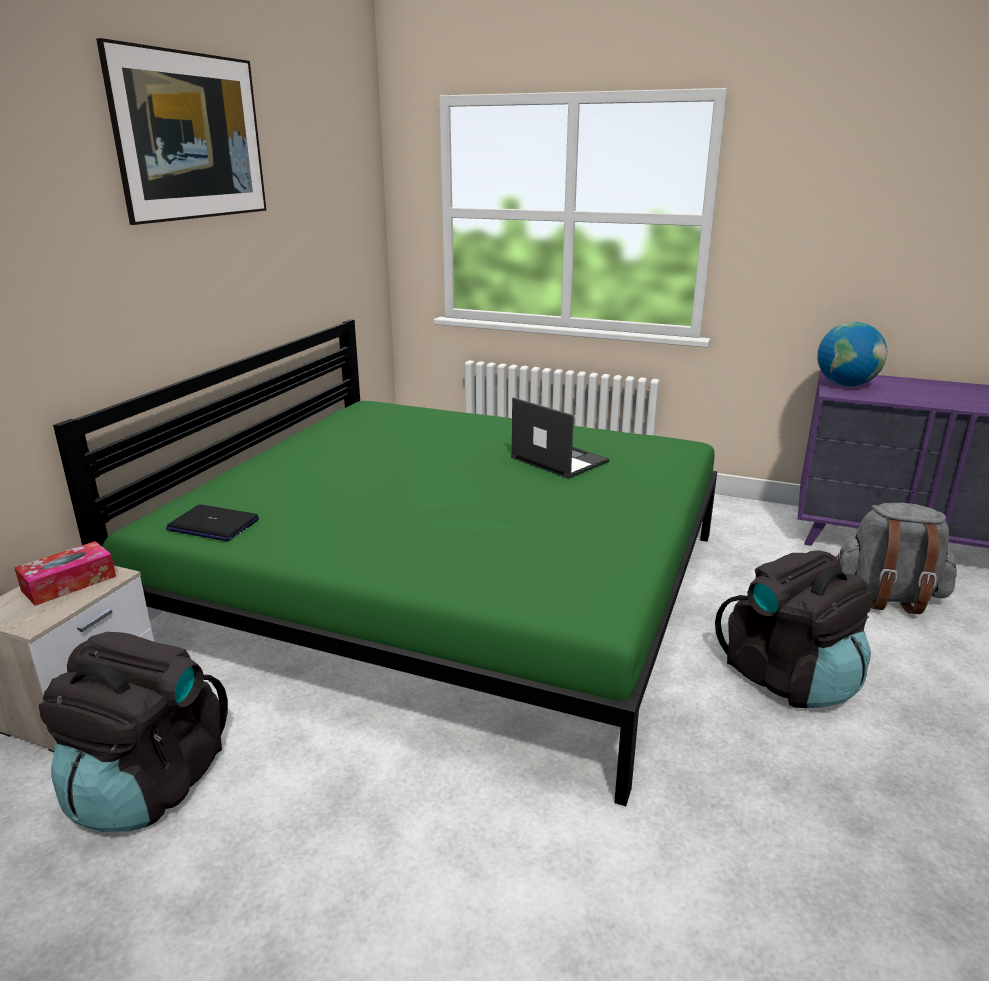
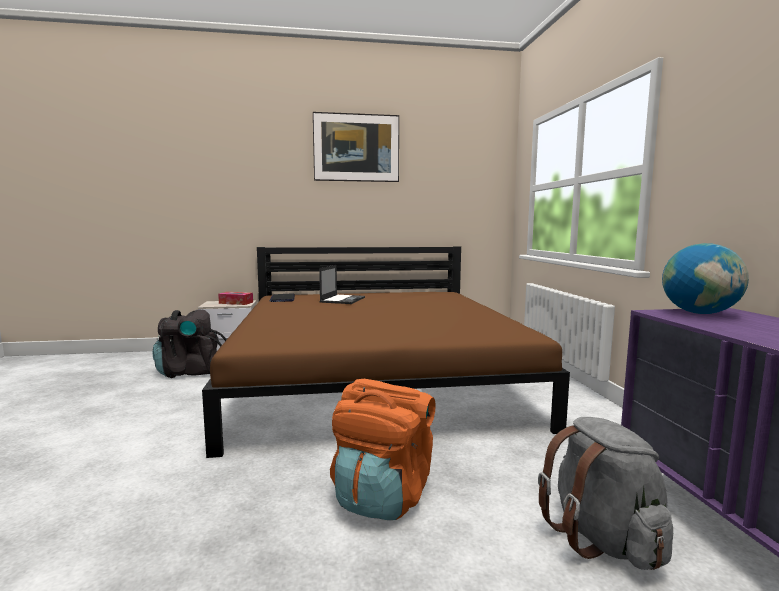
camera: 60 degrees right, 15 degrees down
green bed [53,319,717,806] -> brown bed [202,246,570,458]
laptop [511,397,609,479] -> laptop moved to [319,265,365,304]
black backpack [715,550,873,708] -> orange backpack [330,379,436,520]

